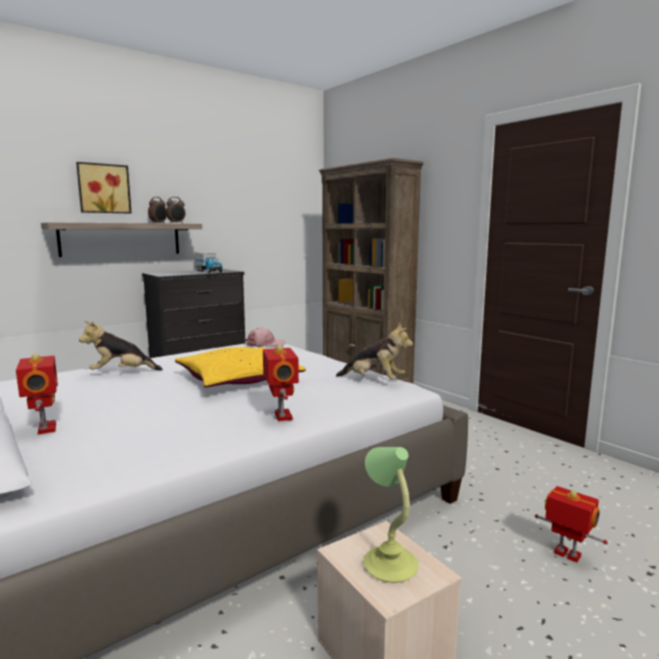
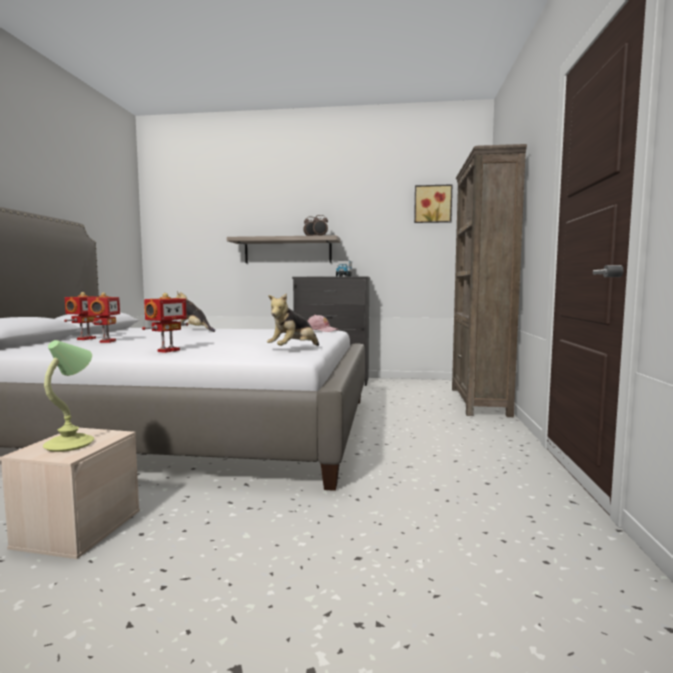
camera: 45 degrees right, 5 degrees down
picture [76,162,132,213] -> picture moved to [414,184,452,223]
yellow pillow [175,347,306,387] -> none
plush toy [336,323,413,379] -> plush toy turned 60 degrees clockwise [267,293,319,346]
toy robot [535,486,608,563] -> toy robot moved to [87,292,120,343]

